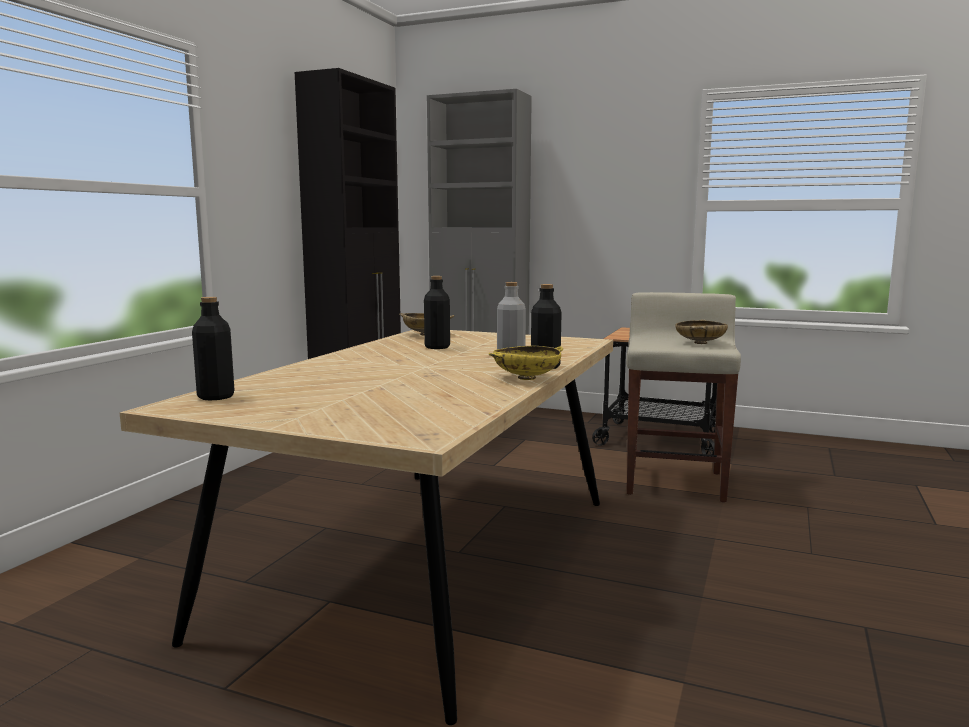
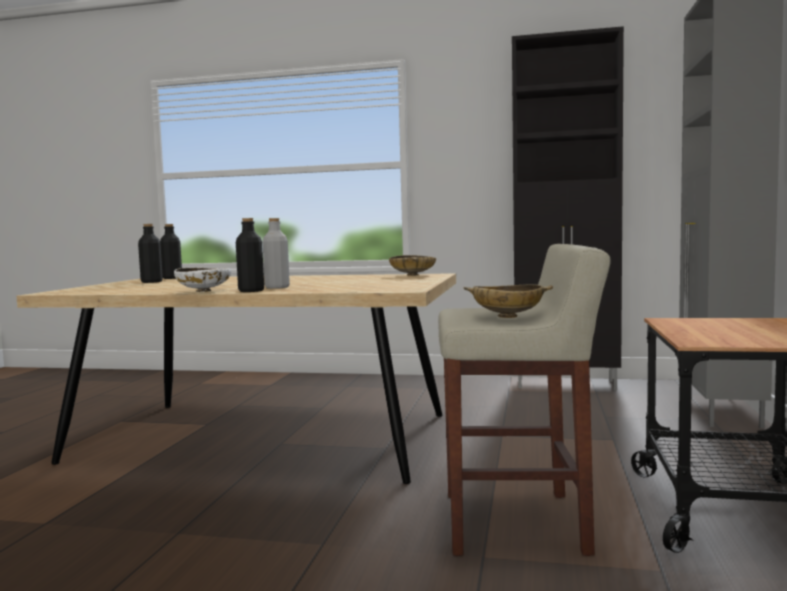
camera: 80 degrees right, 5 degrees down
black bottle [424,276,450,349] -> black bottle moved to [138,224,163,283]
yellow bowl [489,346,563,380] -> white bowl [174,268,231,292]

